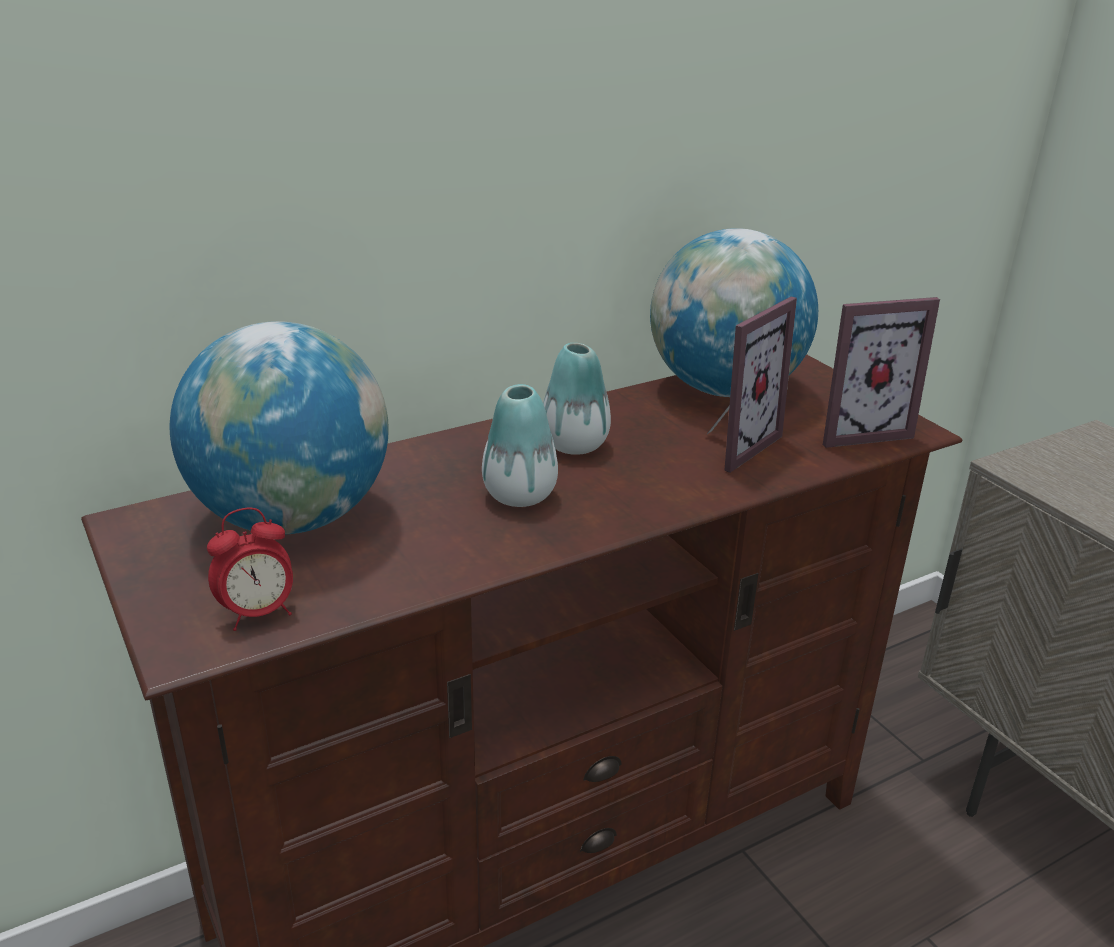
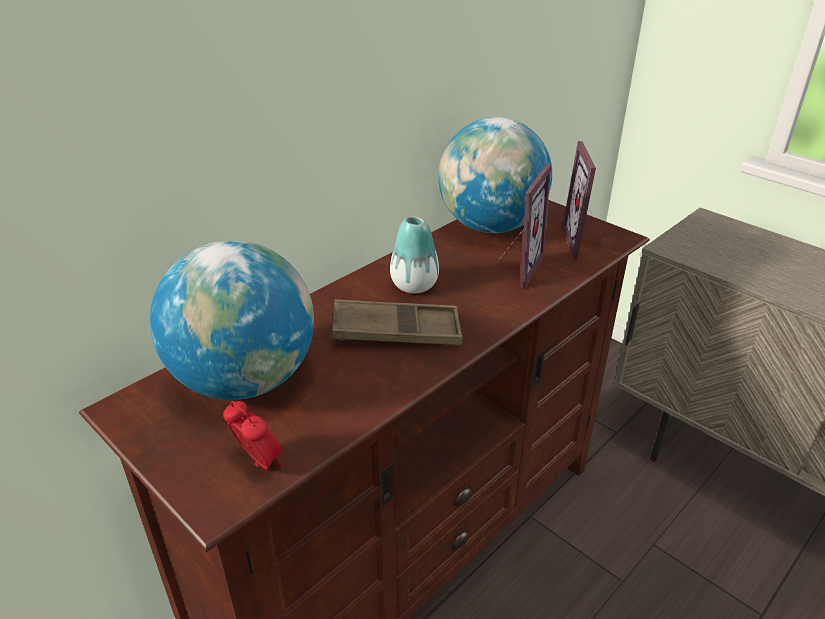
camera: 15 degrees left, 5 degrees up
alarm clock [207,507,293,631] -> alarm clock turned 90 degrees counterclockwise [223,401,283,470]
vase [482,384,558,507] -> brown tray [332,299,463,345]
picture frame [823,297,940,448] -> picture frame turned 120 degrees clockwise [562,141,605,260]

